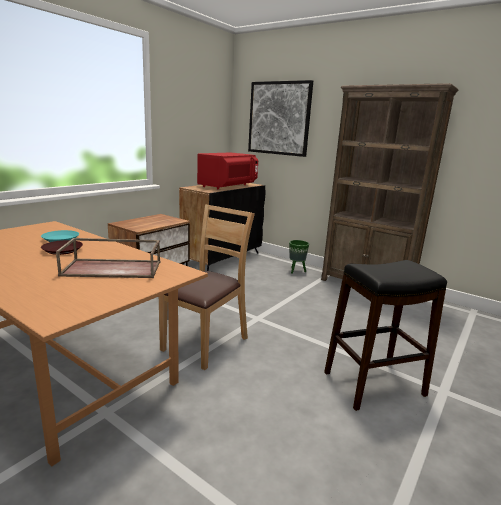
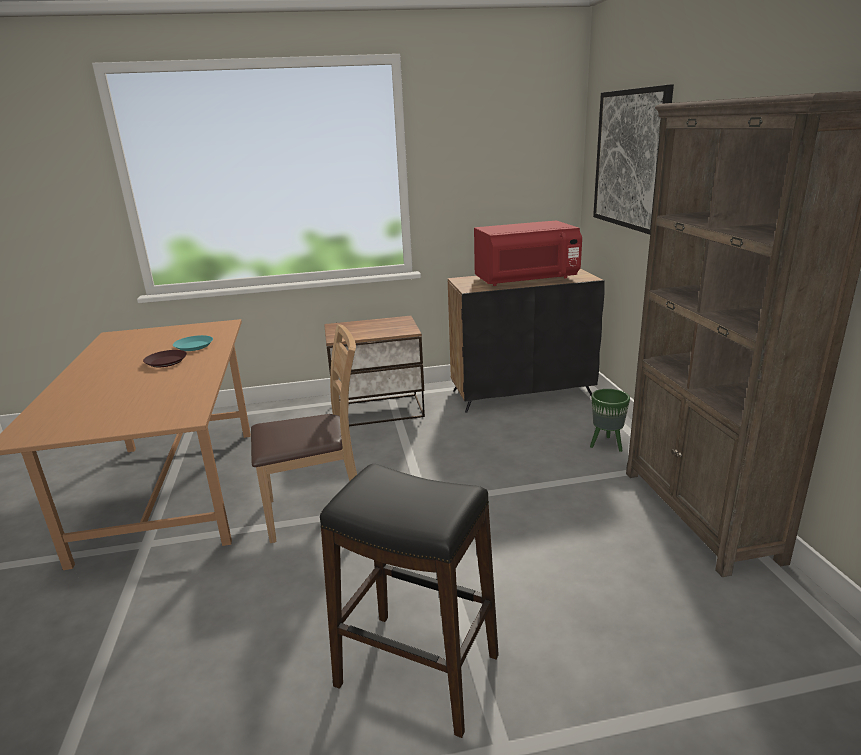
camera: 45 degrees right, 5 degrees up
brown tray [56,238,160,278] -> none

